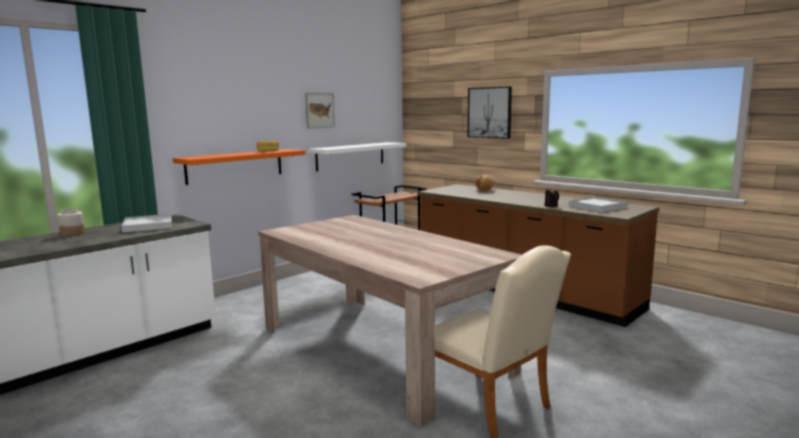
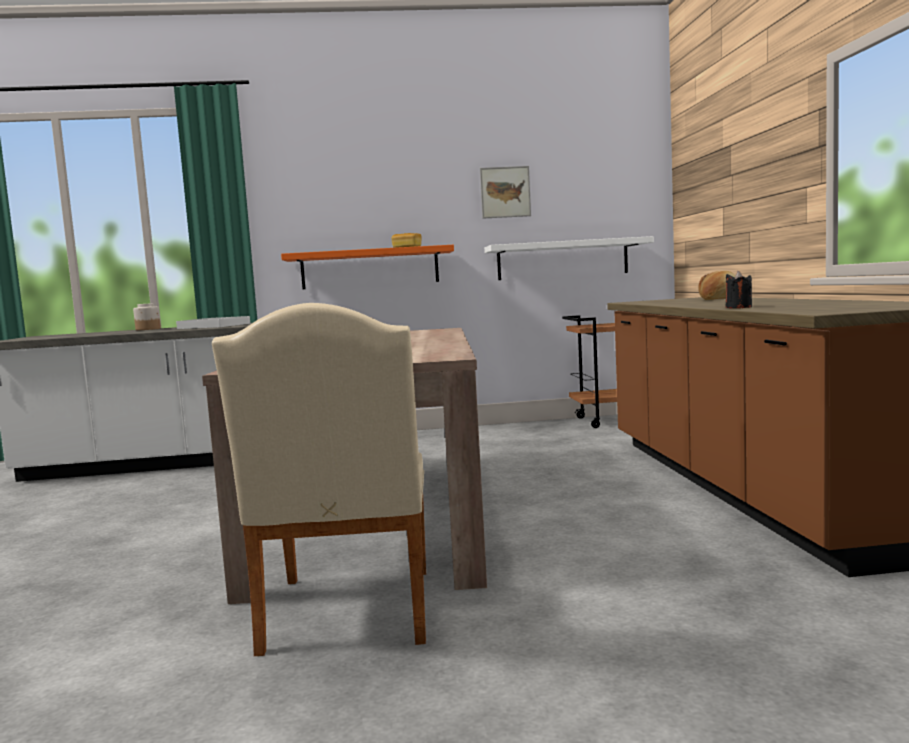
camera: 40 degrees right, 5 degrees down
picture [468,86,512,139] -> none
white tray [568,196,627,212] -> none

